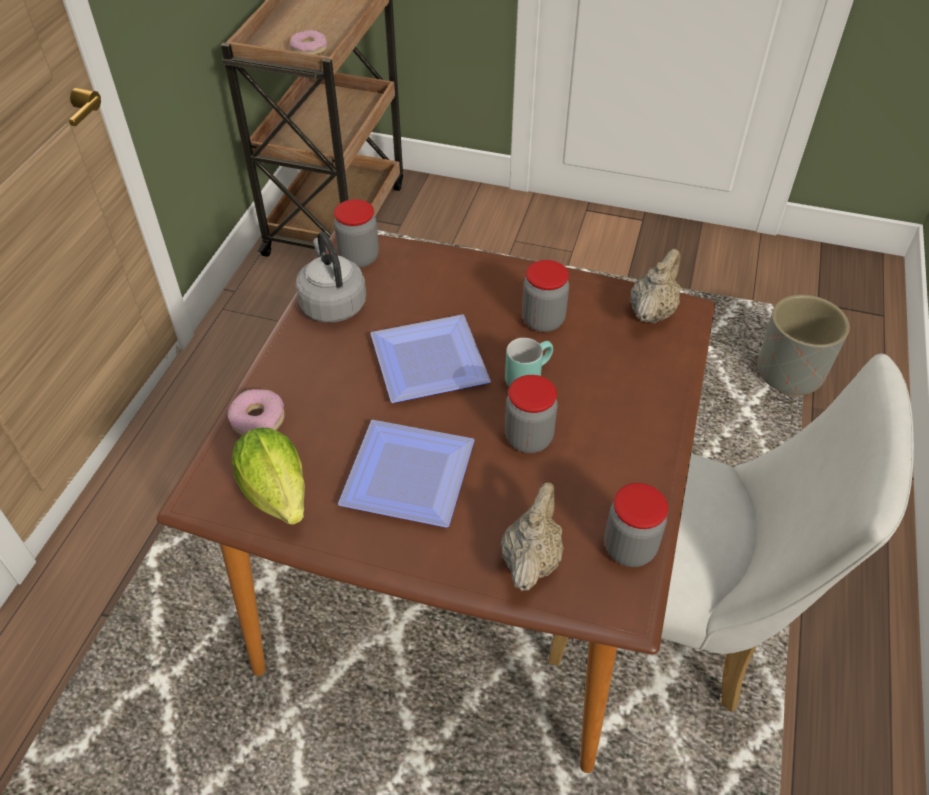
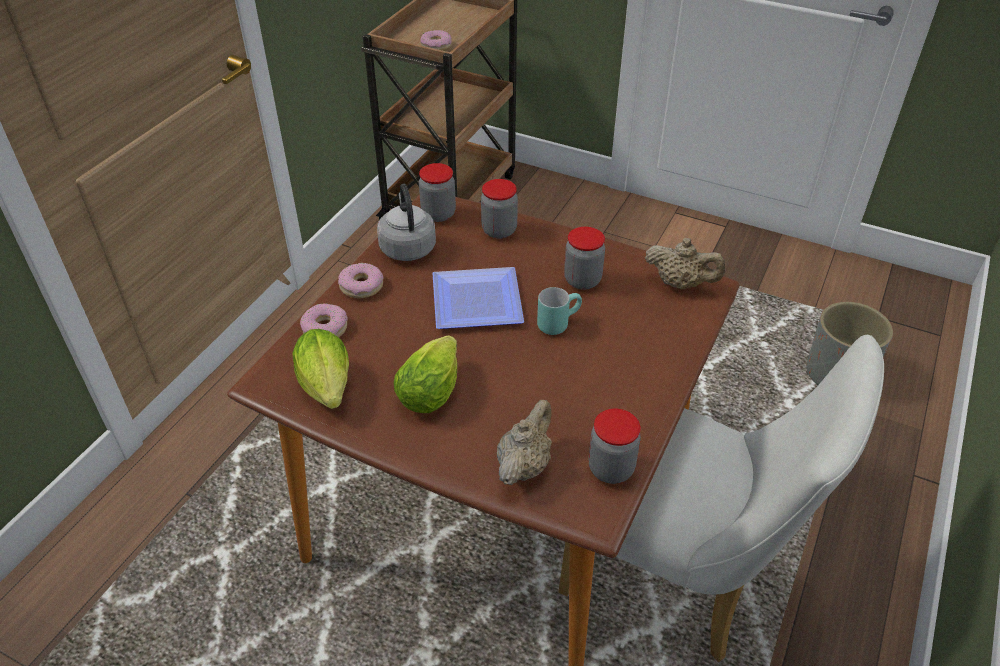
camera: 10 degrees right, 5 degrees down
plate [338,420,474,528] -> lettuce [394,335,457,413]
jar [505,375,558,453] -> jar moved to [481,179,518,239]
beige teapot [630,249,681,324] -> beige teapot turned 75 degrees clockwise [645,238,725,289]
none -> donut [338,263,384,298]

